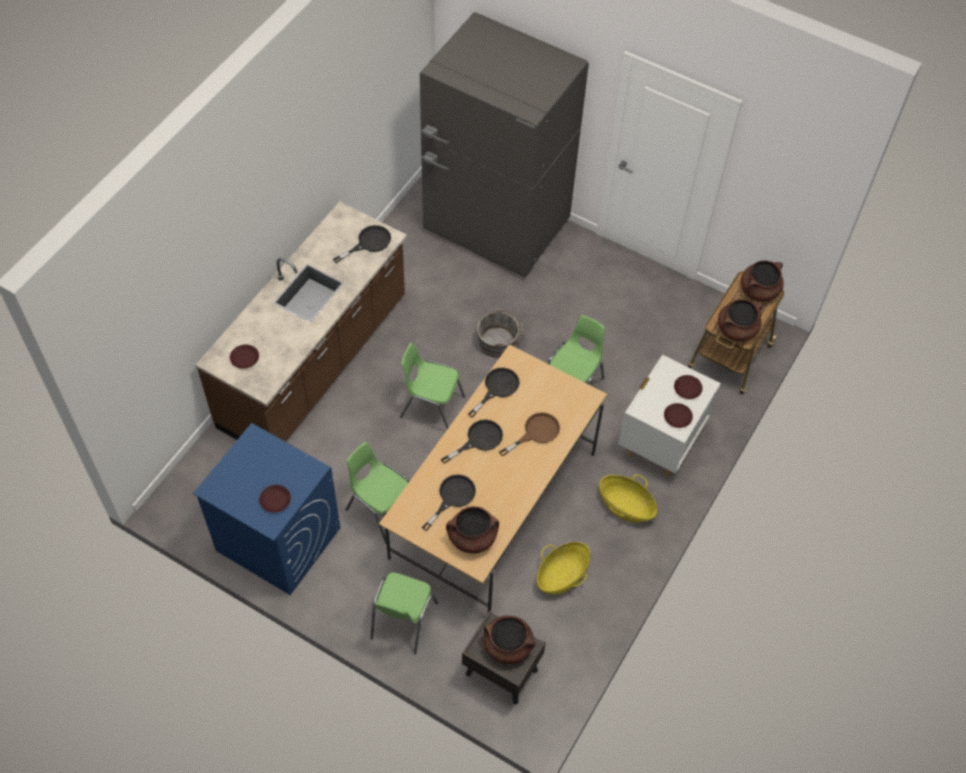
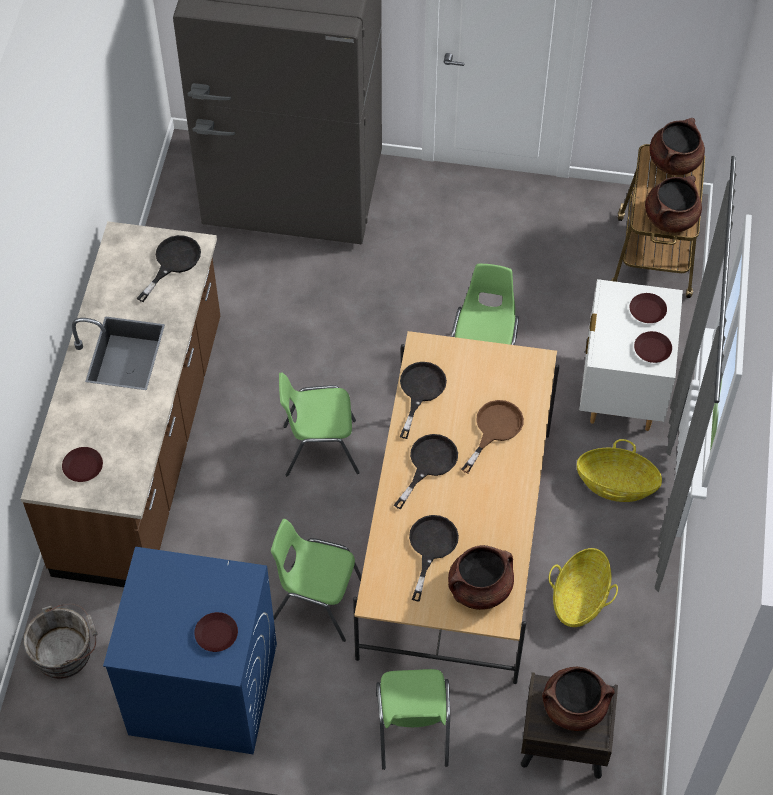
camera: 20 degrees left, 0 degrees up
grey bucket [476,309,524,358] -> grey bucket moved to [23,604,97,679]

